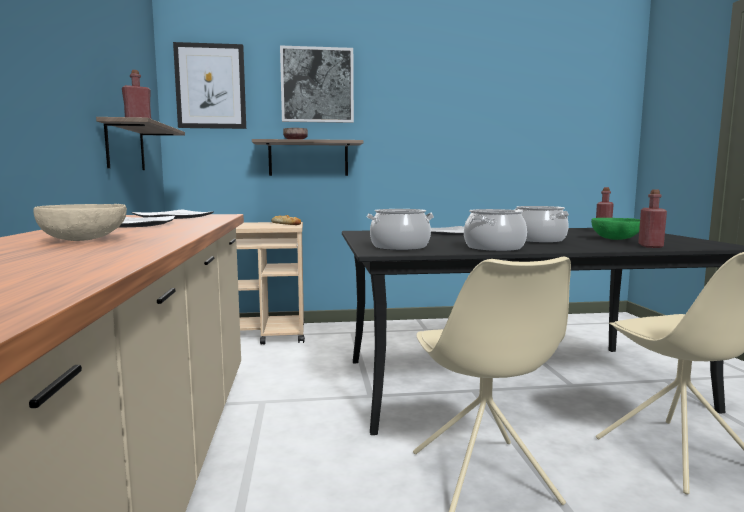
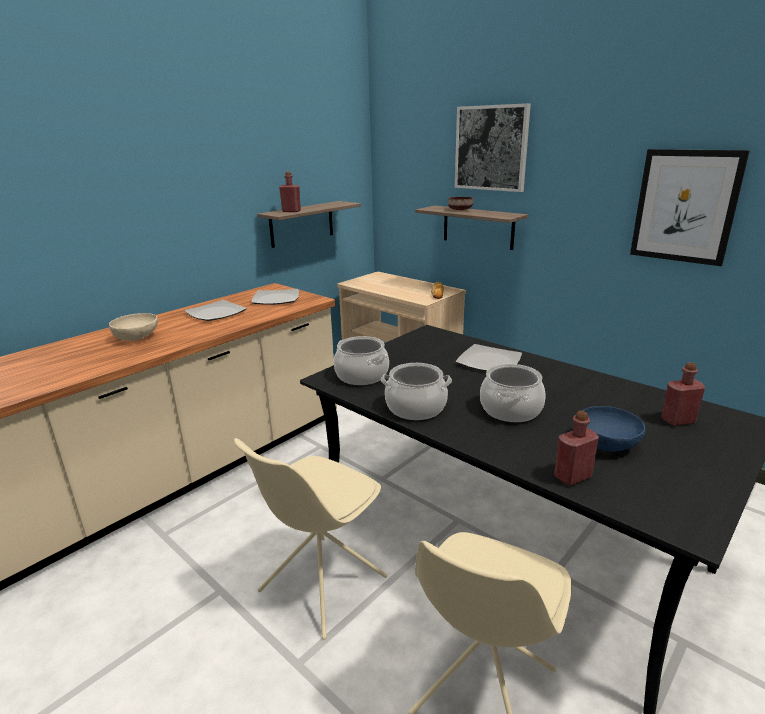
camera: 50 degrees right, 15 degrees up
picture [173,42,246,129] -> picture moved to [630,149,750,266]
green bowl [591,218,640,240] -> blue bowl [582,406,646,452]

